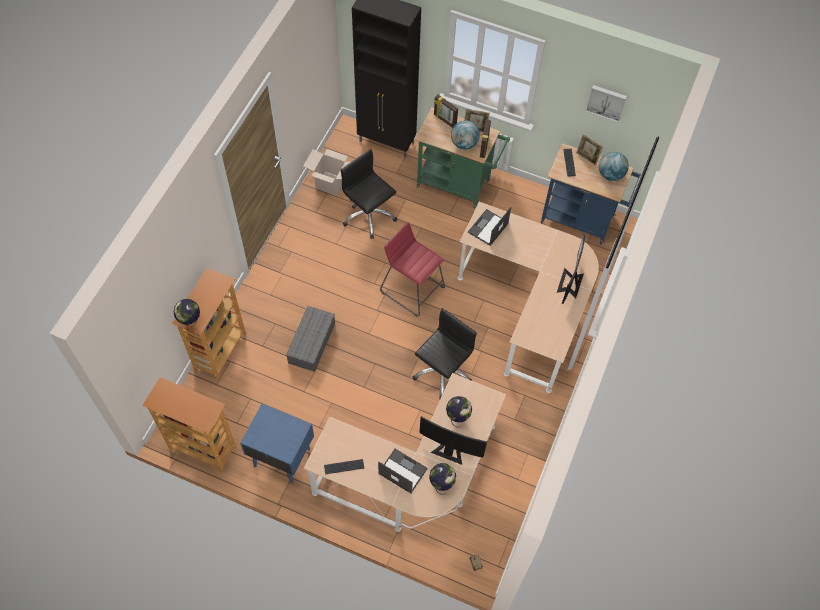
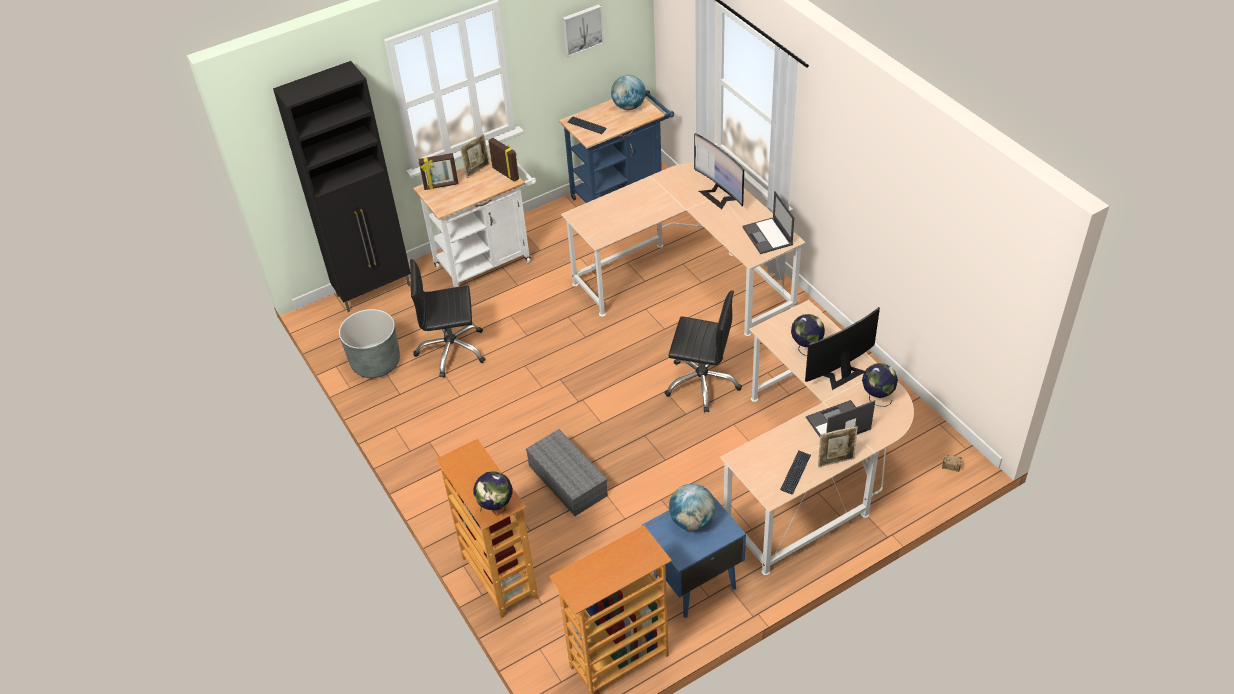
camera: 50 degrees left, 15 degrees down
cardboard box [303,149,350,196] -> grey planter [339,309,400,378]
red stool [380,222,445,317] -> none
black office chair [413,308,477,399] -> black office chair turned 120 degrees clockwise [664,290,742,413]
green cart [415,107,510,208] -> white cart [413,157,536,287]
globe [451,120,480,150] -> globe moved to [669,484,716,531]
laptop [468,207,511,246] -> laptop moved to [742,191,794,254]
picture frame [576,134,603,166] -> picture frame moved to [818,426,858,467]

